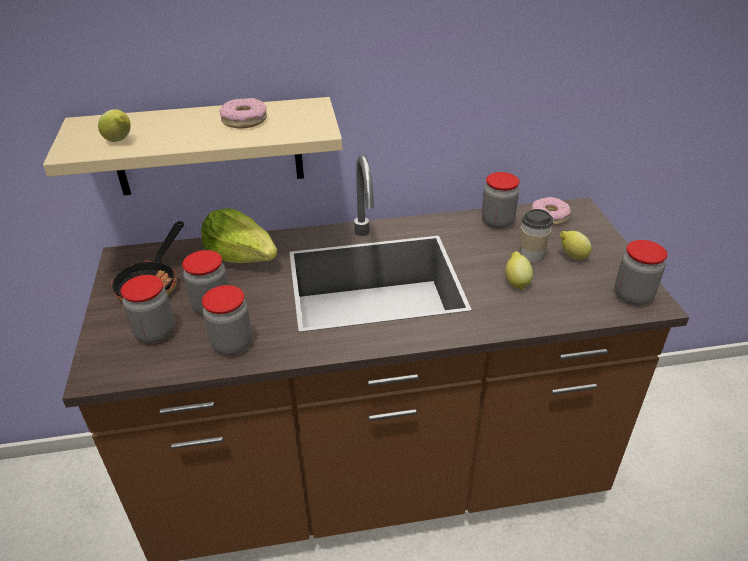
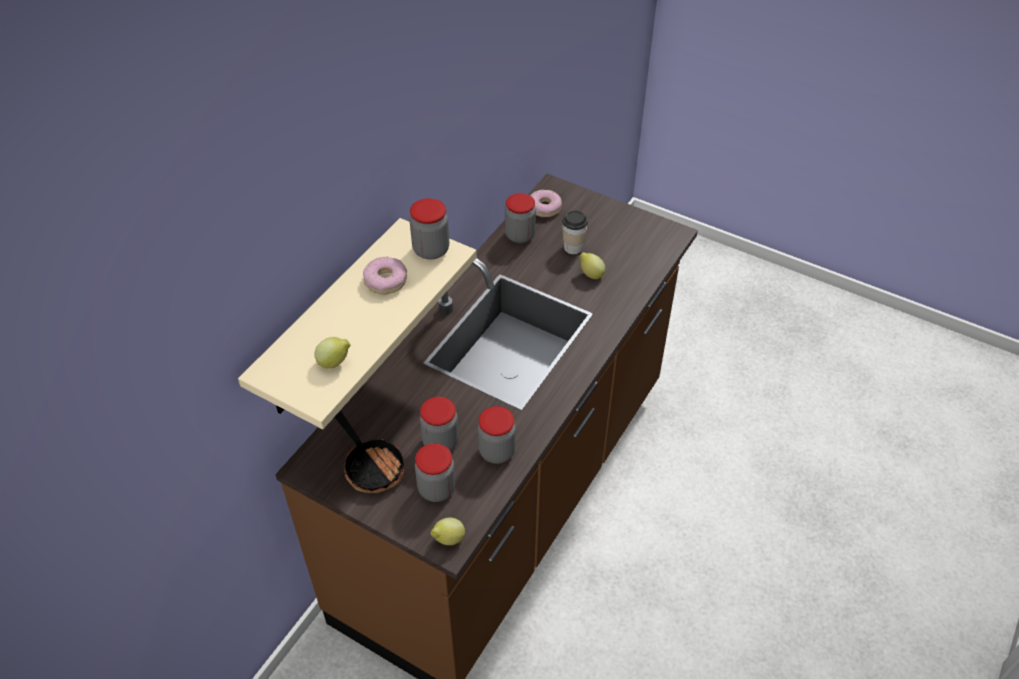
camera: 50 degrees left, 10 degrees up
lettuce [201,208,277,263] -> none
lemon [559,231,591,260] -> lemon moved to [431,517,465,545]
jar [615,240,667,305] -> jar moved to [410,198,449,260]

